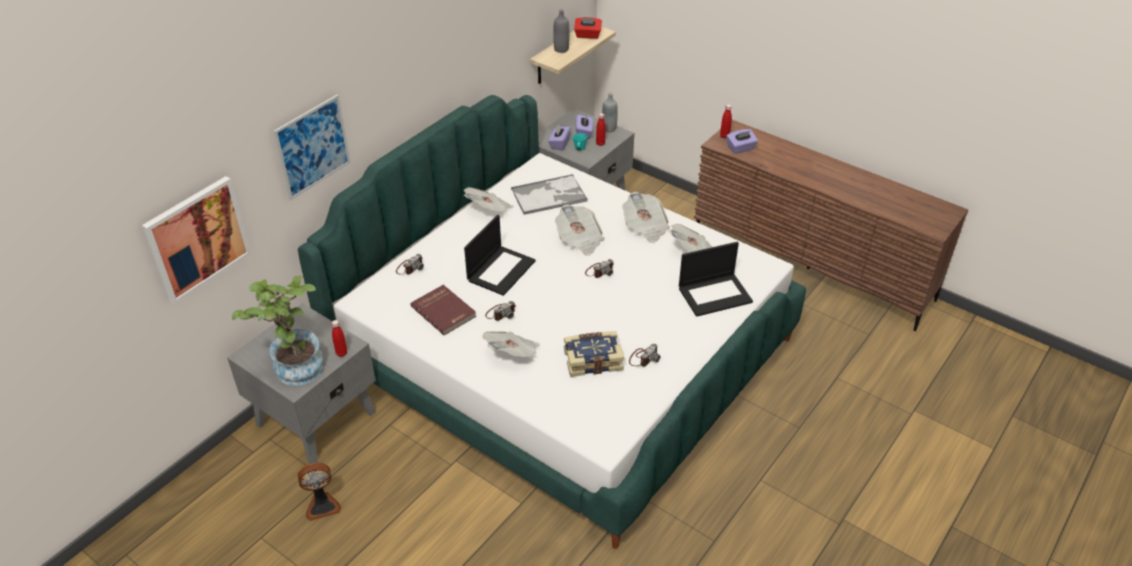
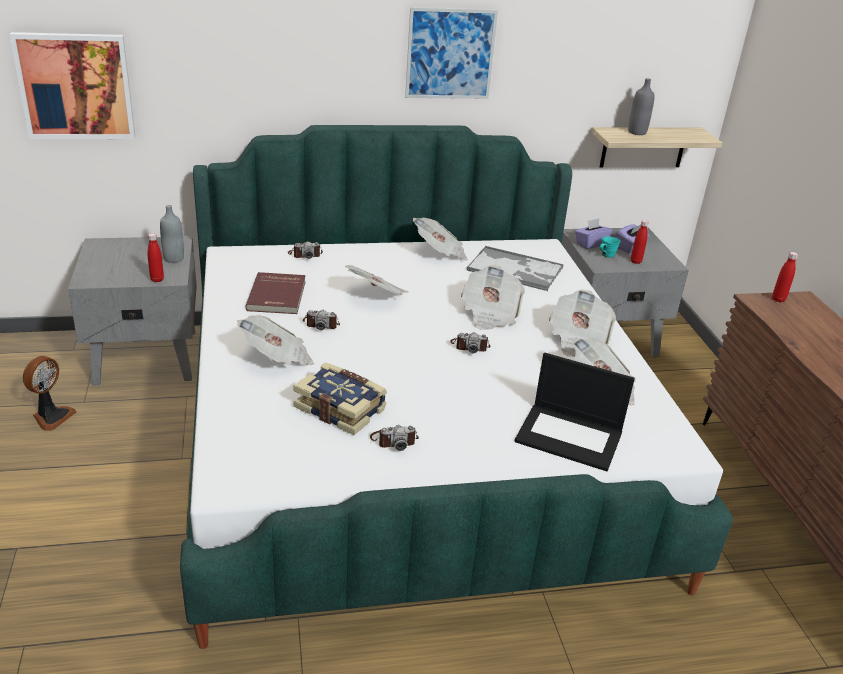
camera: 40 degrees right, 10 degrees down
potted plant [232,276,323,386] -> none
picture [273,95,351,200] -> picture moved to [405,7,498,99]
fan [298,463,341,521] -> fan turned 90 degrees counterclockwise [23,356,76,431]
laptop [464,215,536,296] -> newspaper [345,265,409,295]
red tissue box [574,17,602,39] -> none
grey bottle [602,93,618,132] -> grey bottle moved to [160,205,184,263]
purple tissue box [726,129,758,154] -> none

